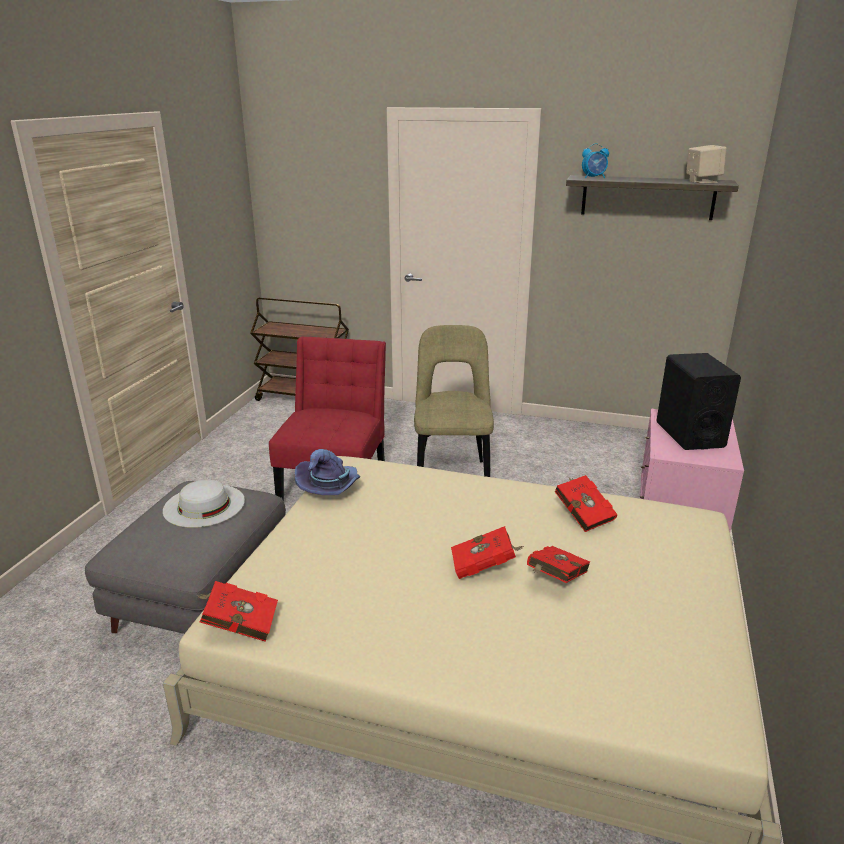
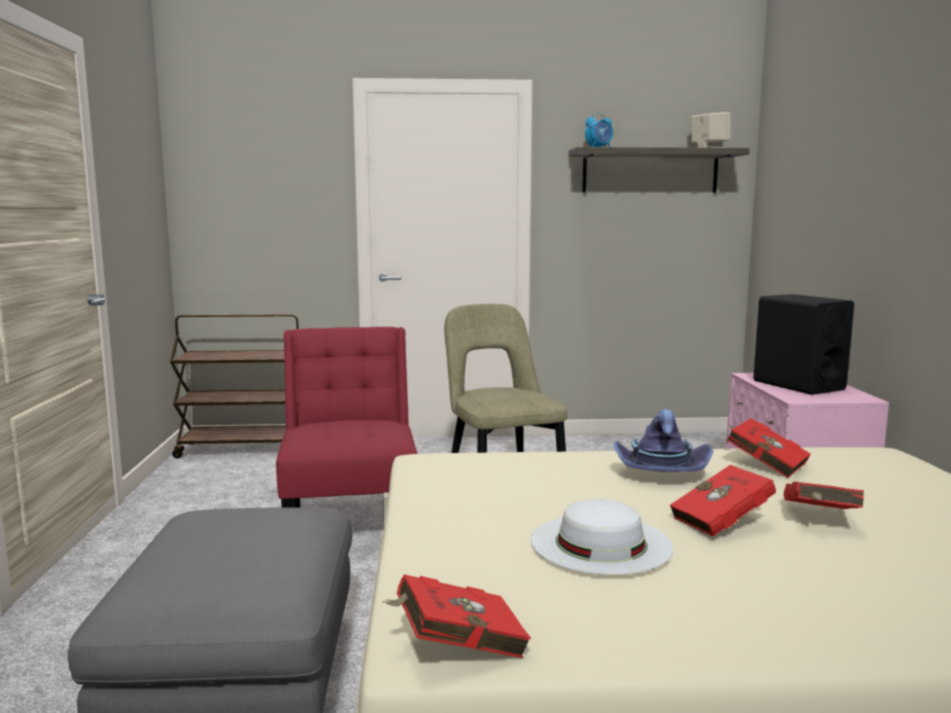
camera: 20 degrees left, 15 degrees down
white hat [163,479,245,528] -> white hat moved to [531,499,673,575]
purple hat [295,449,360,495] -> purple hat moved to [614,409,713,472]

